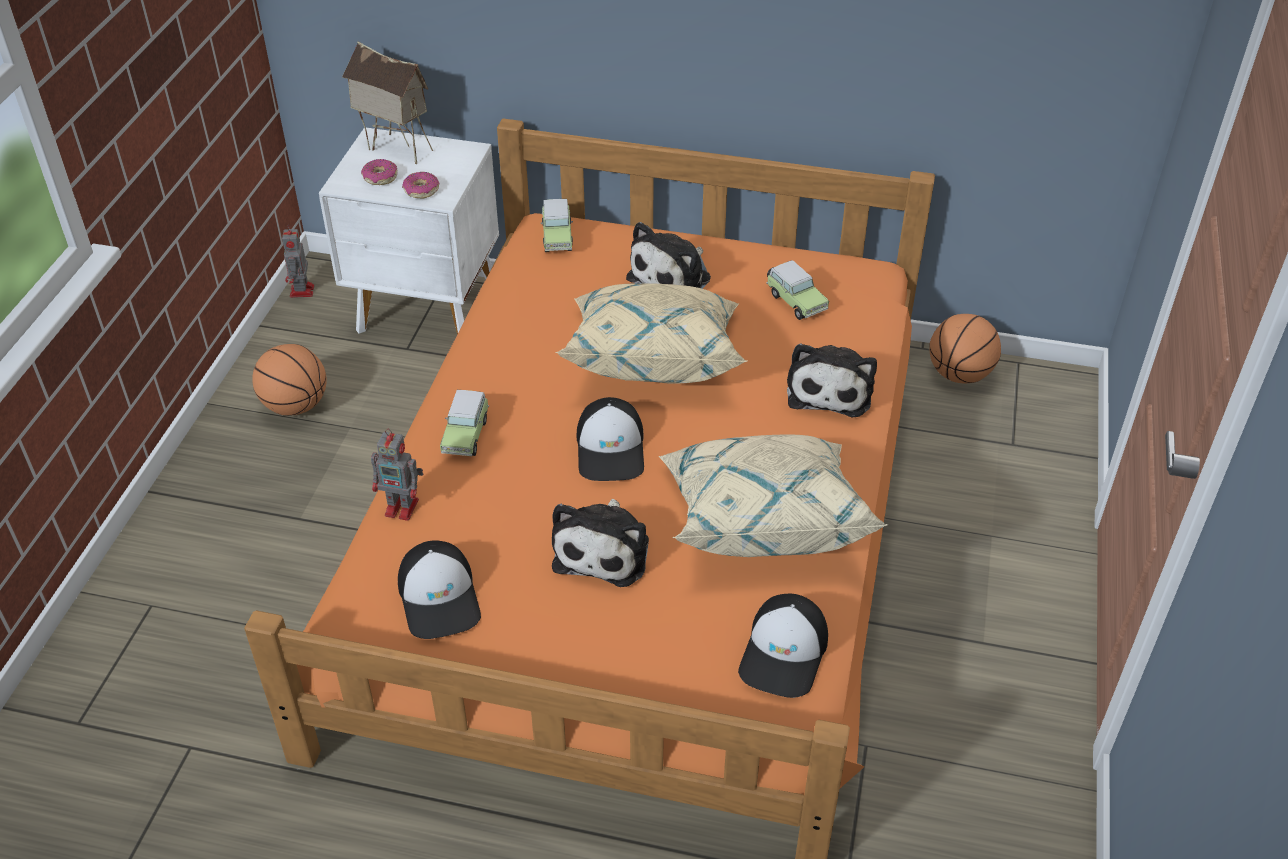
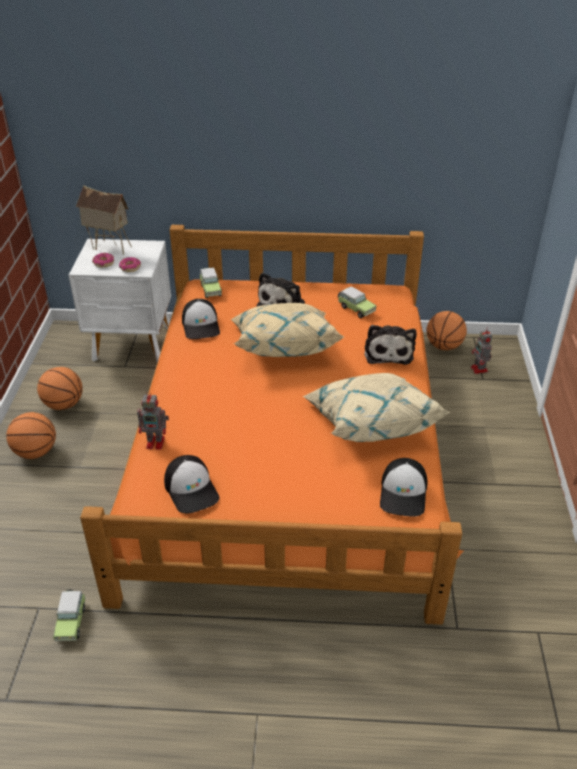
camera: 10 degrees left, 5 degrees down
toy robot [282,225,314,298] -> toy robot moved to [471,328,492,374]
toy car [440,390,489,456] -> toy car moved to [53,590,86,641]
plush toy [552,499,649,587] -> none
cap [577,397,644,481] -> cap moved to [182,299,220,339]
none -> basketball [6,412,56,459]

